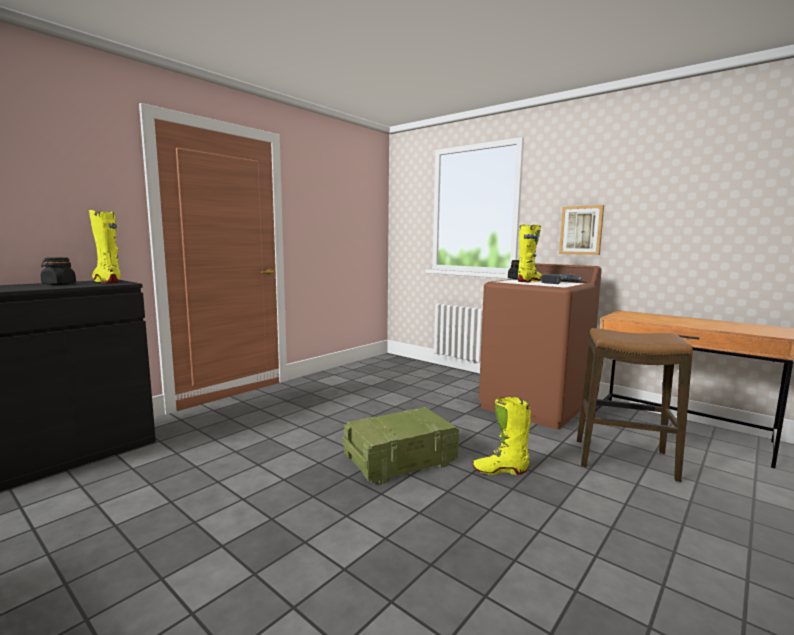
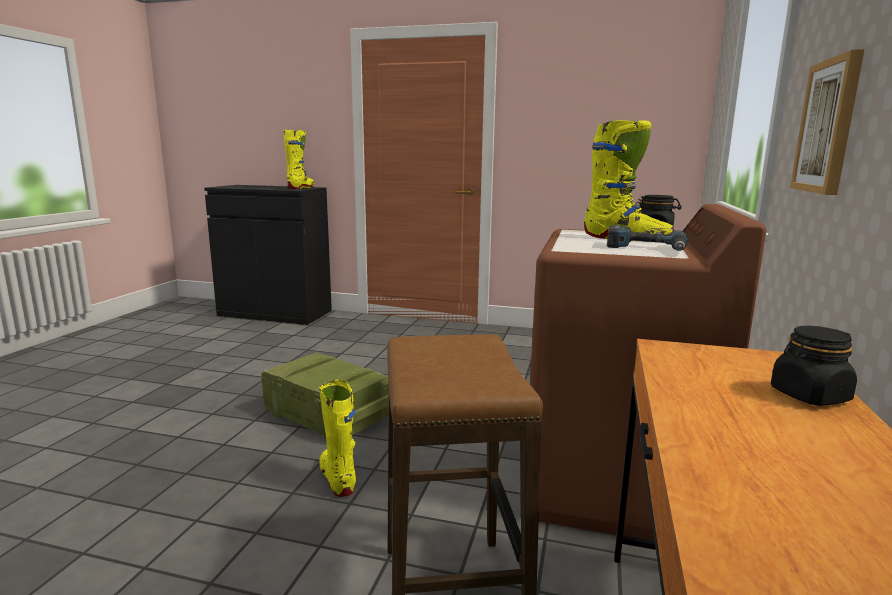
camera: 65 degrees right, 5 degrees up
black jar [40,257,76,285] -> black jar moved to [771,326,857,406]

